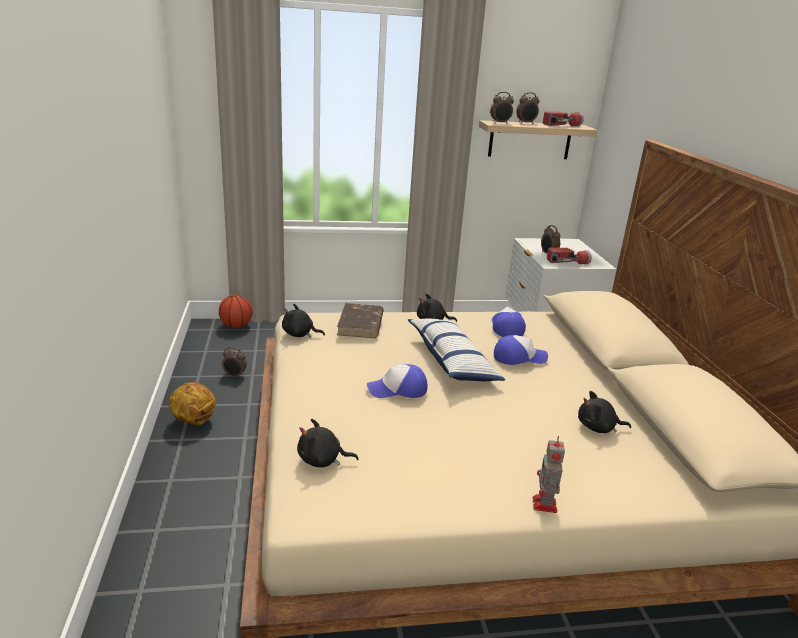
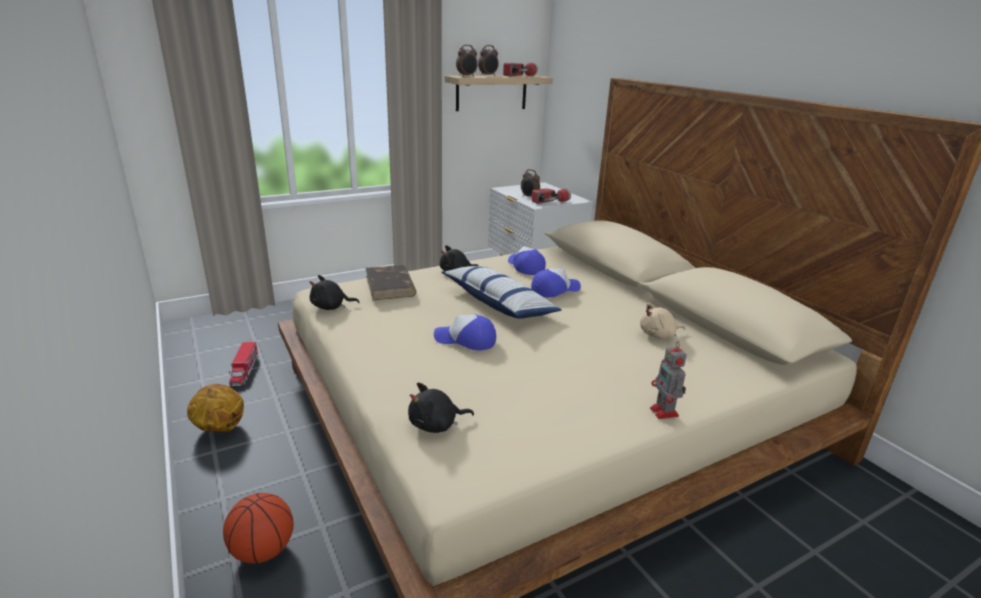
camera: 20 degrees left, 0 degrees up
basketball [219,295,253,328] -> basketball moved to [223,493,294,564]
alarm clock [222,347,247,378] -> toy truck [229,341,258,386]
cap [367,364,428,398] -> cap turned 45 degrees clockwise [434,314,496,350]
black plush toy [578,391,631,433] -> beige plush toy [640,303,685,339]

